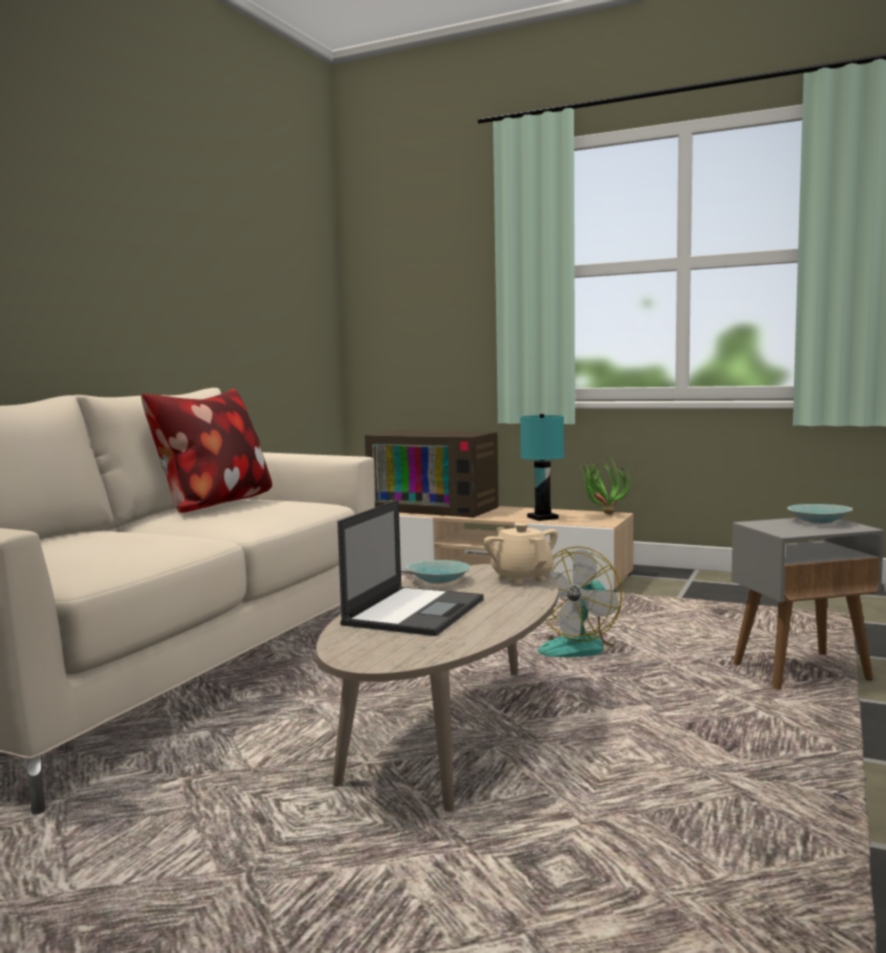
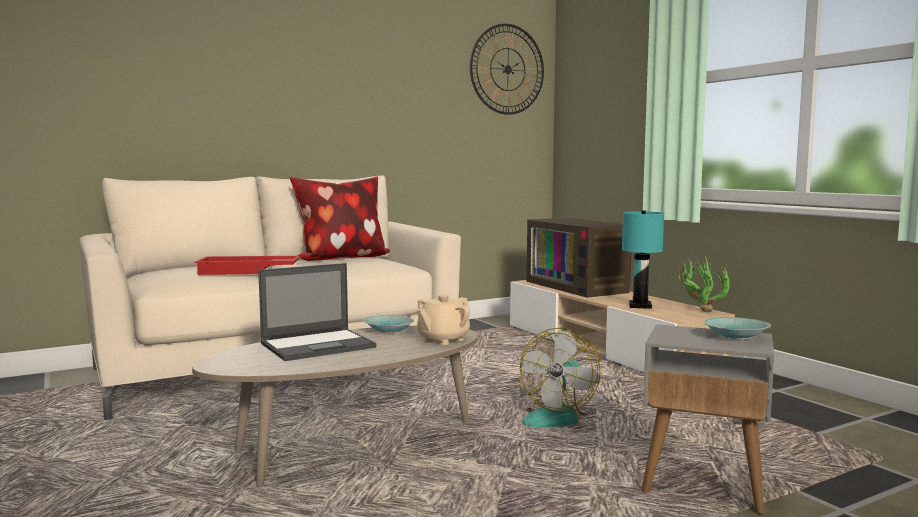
camera: 35 degrees right, 0 degrees up
beige teapot [483,523,558,585] -> beige teapot turned 150 degrees counterclockwise [417,294,470,345]
fan [538,546,622,657] -> fan turned 45 degrees counterclockwise [520,328,601,427]
none -> red tray [194,256,301,275]
none -> wall clock [470,24,544,115]

